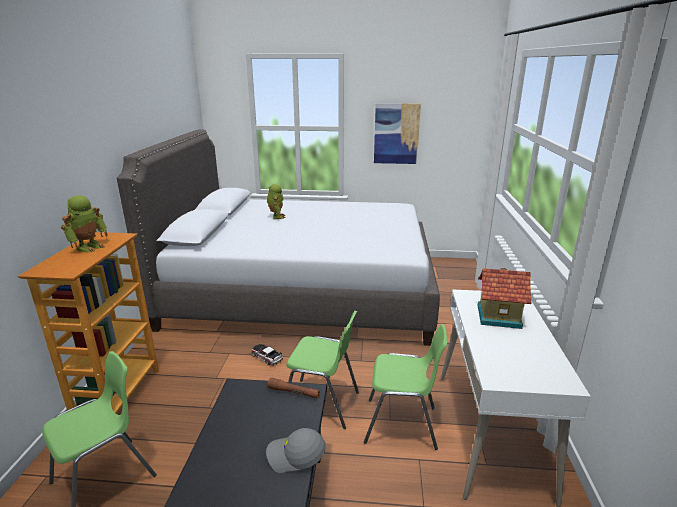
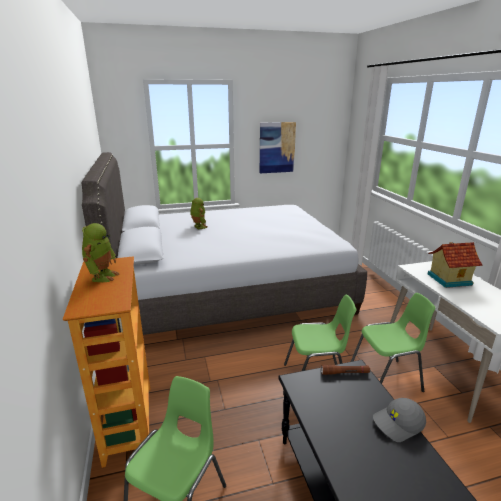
camera: 20 degrees left, 0 degrees up
toy car [251,344,283,366] -> none

